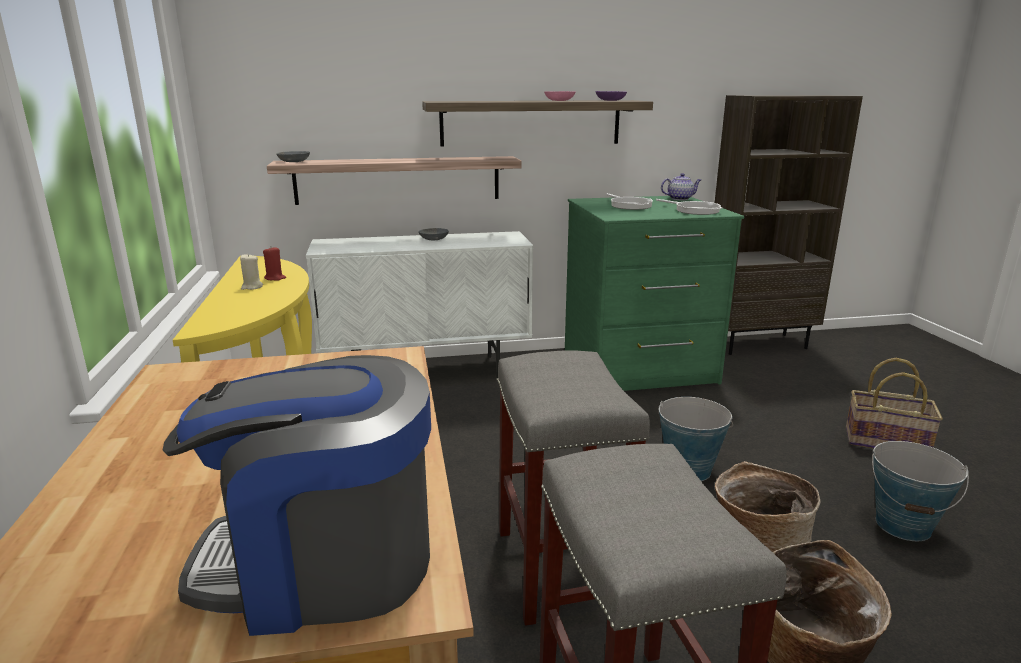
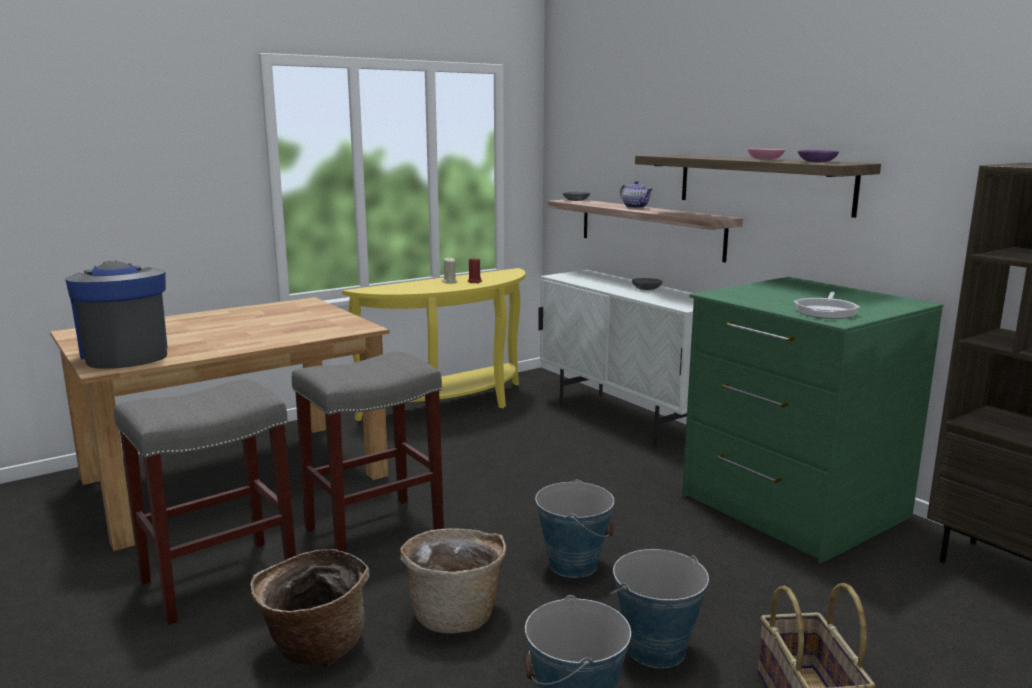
camera: 65 degrees right, 5 degrees down
frying pan [606,193,653,210] -> none
teapot [661,173,701,200] -> teapot moved to [620,181,653,208]
none -> bucket [610,549,709,668]

